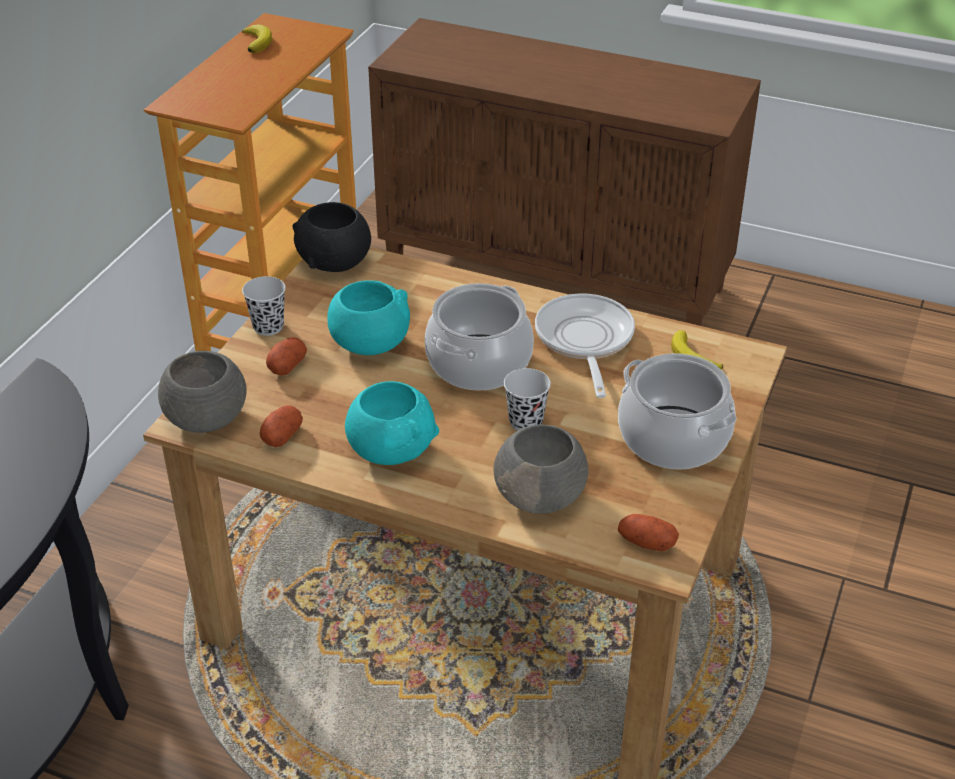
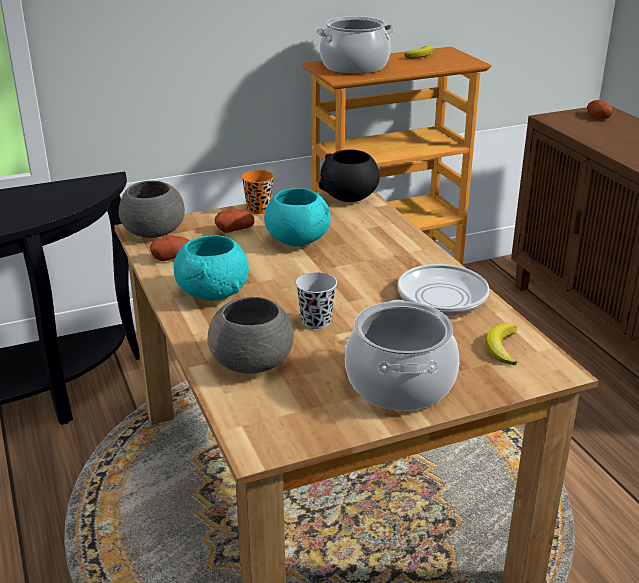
camera: 45 degrees right, 10 degrees down
black cup [242,276,286,336] -> orange cup [241,170,274,214]
cooking pot [425,283,534,391] -> cooking pot moved to [316,16,395,74]
potato [618,514,679,551] -> potato moved to [587,100,613,119]

